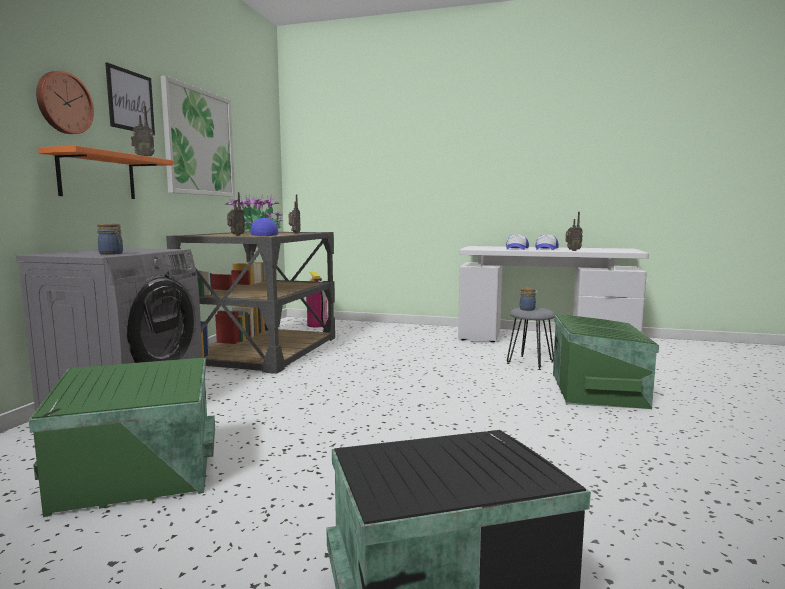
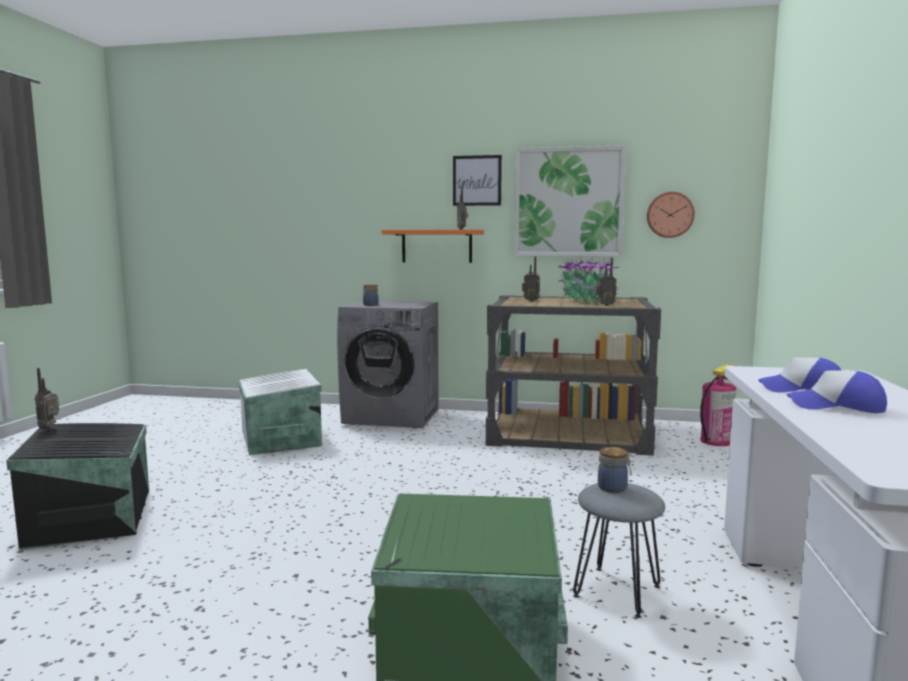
camera: 85 degrees right, 0 degrees up
green storage box [29,358,215,517] -> white storage box [238,369,322,455]
wall clock [36,71,94,134] -> wall clock moved to [647,192,695,238]
cap [250,218,278,236] -> none
radio [566,212,583,251] -> radio moved to [35,368,59,430]

